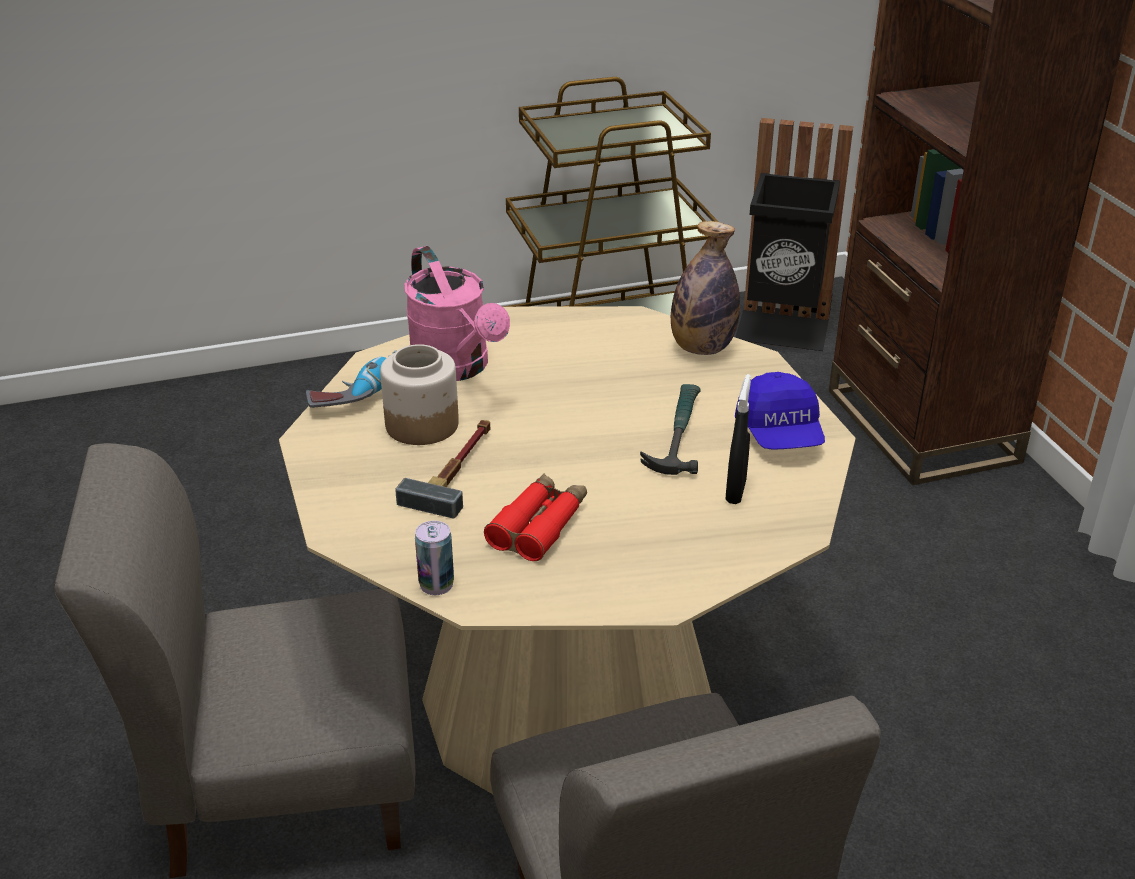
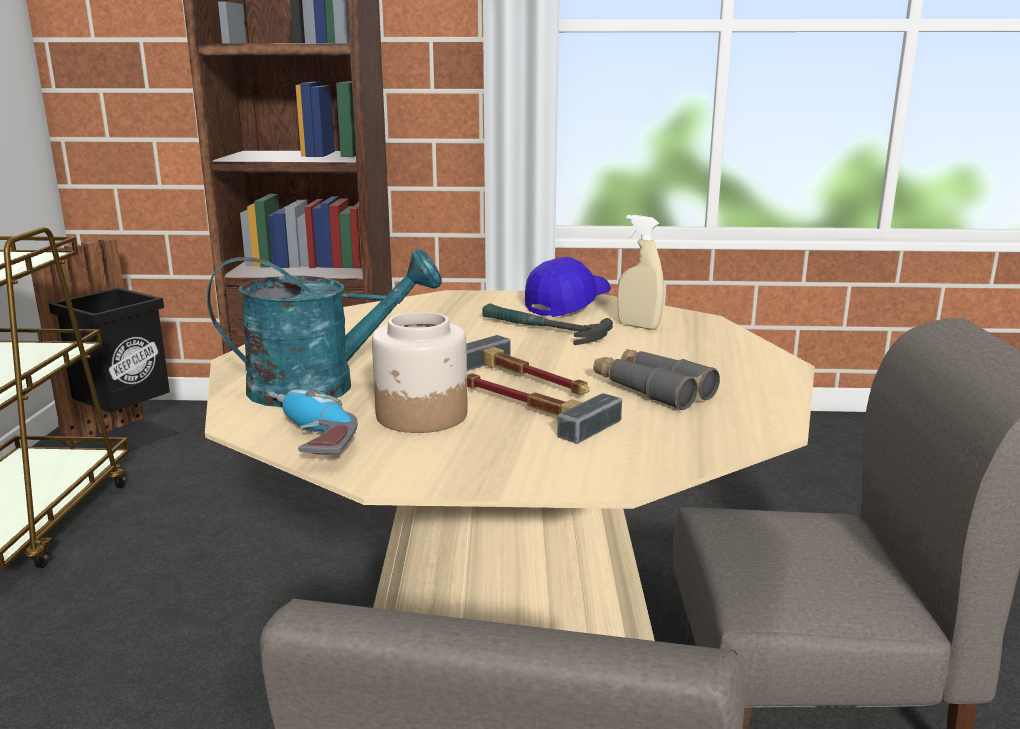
camera: 70 degrees left, 15 degrees down
pink watering can [404,246,510,381] -> turquoise watering can [207,249,442,407]
can [415,521,454,595] -> none
red binoculars [484,474,587,561] -> grey binoculars [593,349,720,410]
bottle [671,221,740,355] -> none
black spray bottle [726,374,751,504] -> beige spray bottle [618,215,664,330]
blue cap [735,372,825,450] -> blue cap turned 60 degrees counterclockwise [525,257,611,317]
none -> hammer [466,335,590,395]

